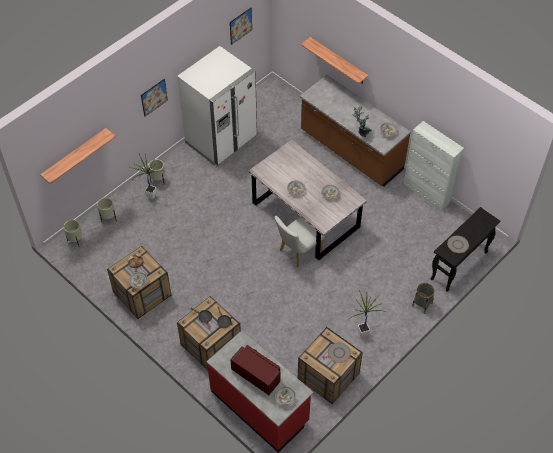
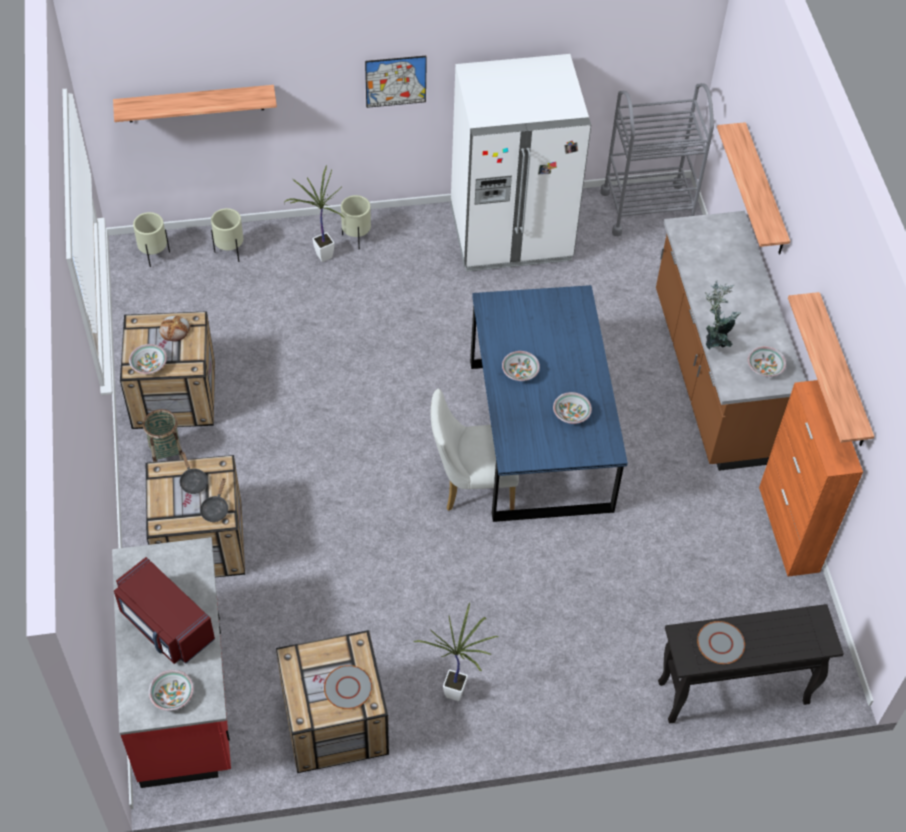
camera: 35 degrees right, 0 degrees up
picture [230,7,252,45] -> none
red microwave [230,345,280,395] -> red microwave turned 150 degrees clockwise [114,557,215,664]
grey dining table [249,140,367,260] -> blue dining table [470,285,628,522]
white cabinet [404,121,464,211] -> orange cabinet [759,380,863,577]
basket [412,283,434,314] -> basket moved to [143,409,183,462]
none -> grey cart [600,83,714,236]
none -> shelf [788,292,874,446]

